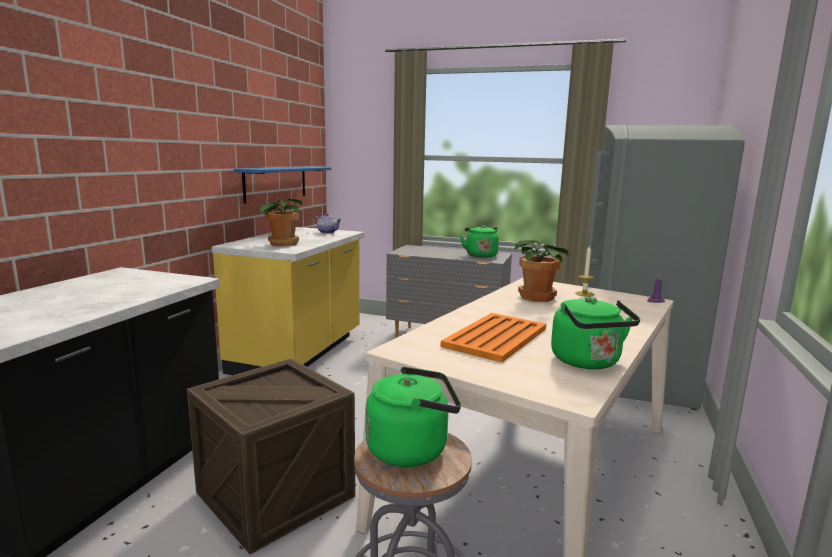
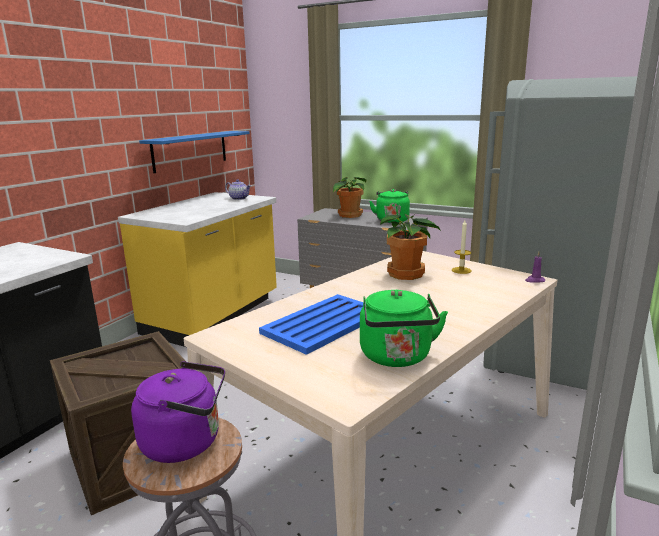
camera: 10 degrees right, 5 degrees up
potted plant [259,198,303,246] -> potted plant moved to [333,177,366,218]
green kettle [365,367,461,467] -> purple kettle [131,361,225,463]
orange tray [441,313,546,363] -> blue tray [259,294,364,355]

